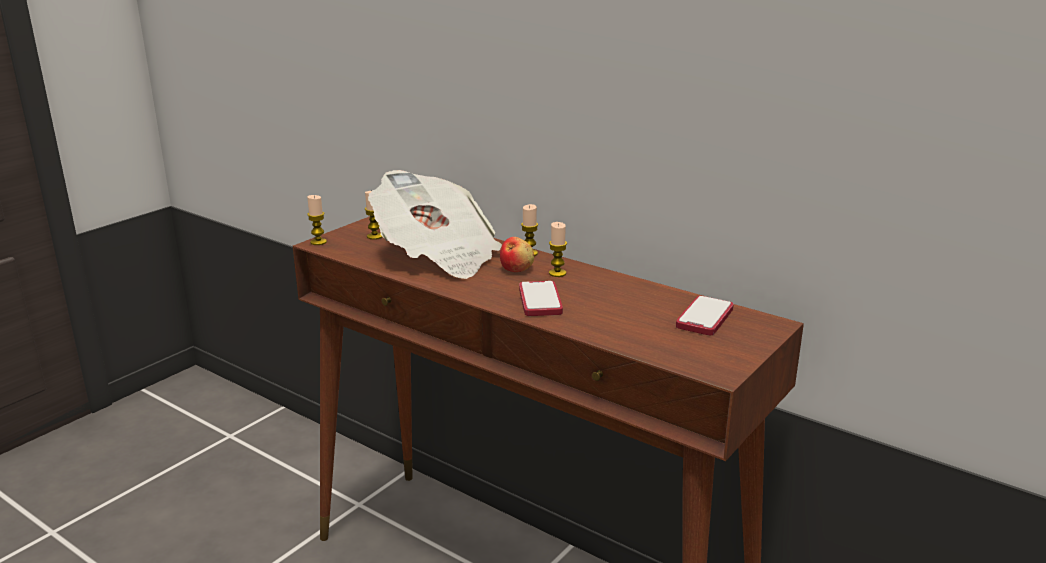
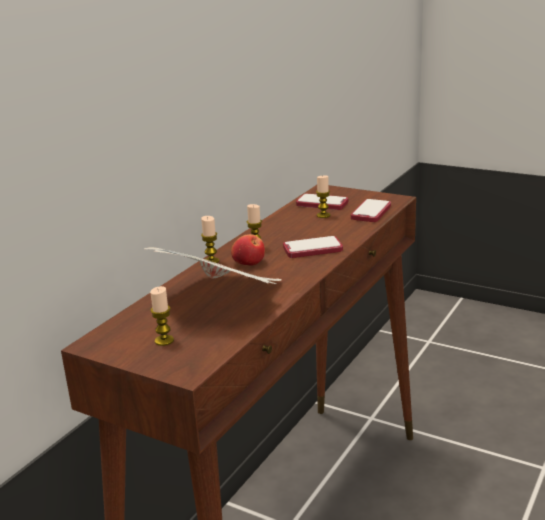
camera: 95 degrees left, 0 degrees up
candle [307,195,327,245] -> candle moved to [316,175,330,218]
none -> phone [351,199,391,222]

